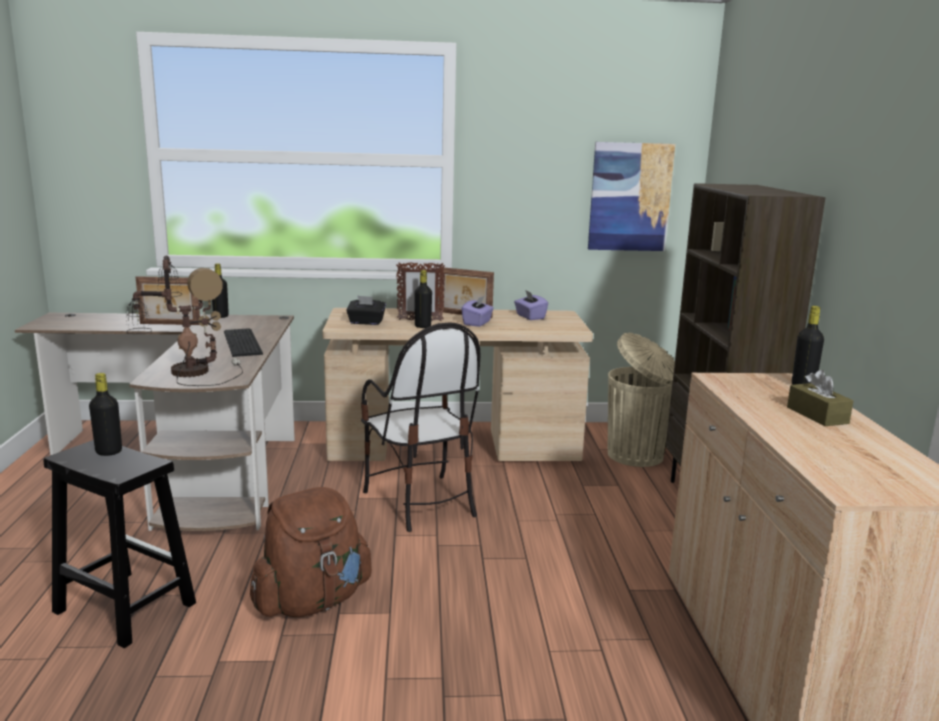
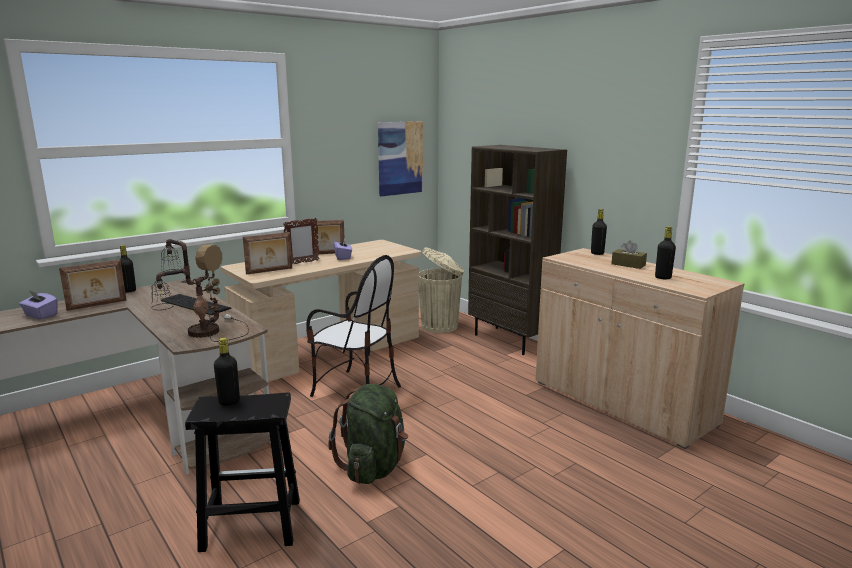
camera: 35 degrees left, 0 degrees up
brown backpack [250,487,372,617] -> green backpack [328,384,408,484]
black tissue box [346,295,386,325] -> picture frame [243,232,292,275]
black bottle [414,270,432,328] -> black bottle moved to [655,226,676,279]
purple tissue box [514,291,548,320] -> purple tissue box moved to [19,291,58,319]

